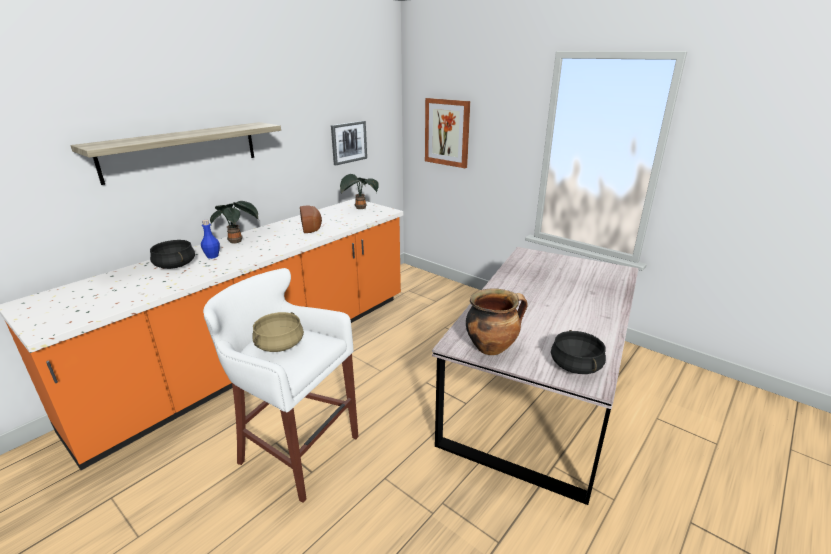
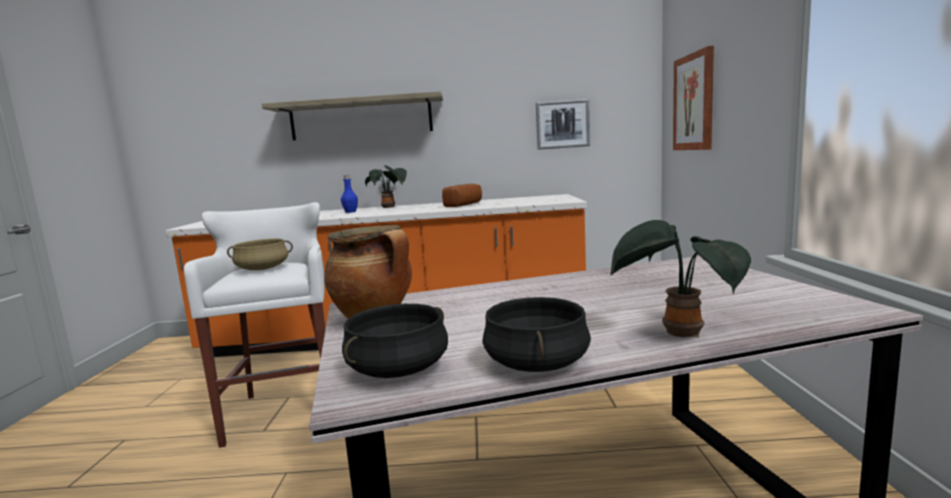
camera: 50 degrees right, 15 degrees down
black cooking pot [150,240,195,269] -> black cooking pot moved to [483,297,591,372]
potted plant [340,174,379,209] -> potted plant moved to [609,220,751,338]

